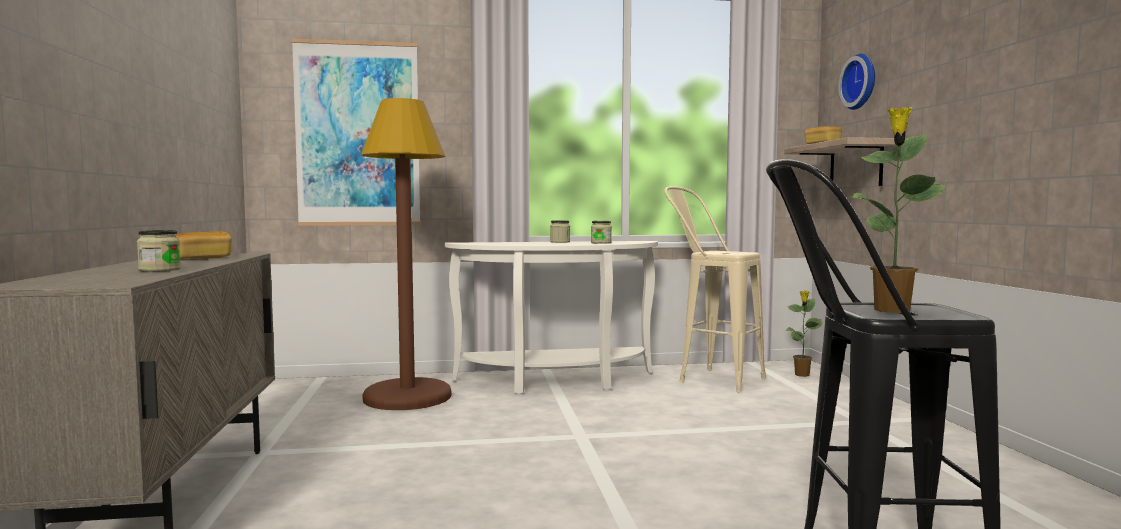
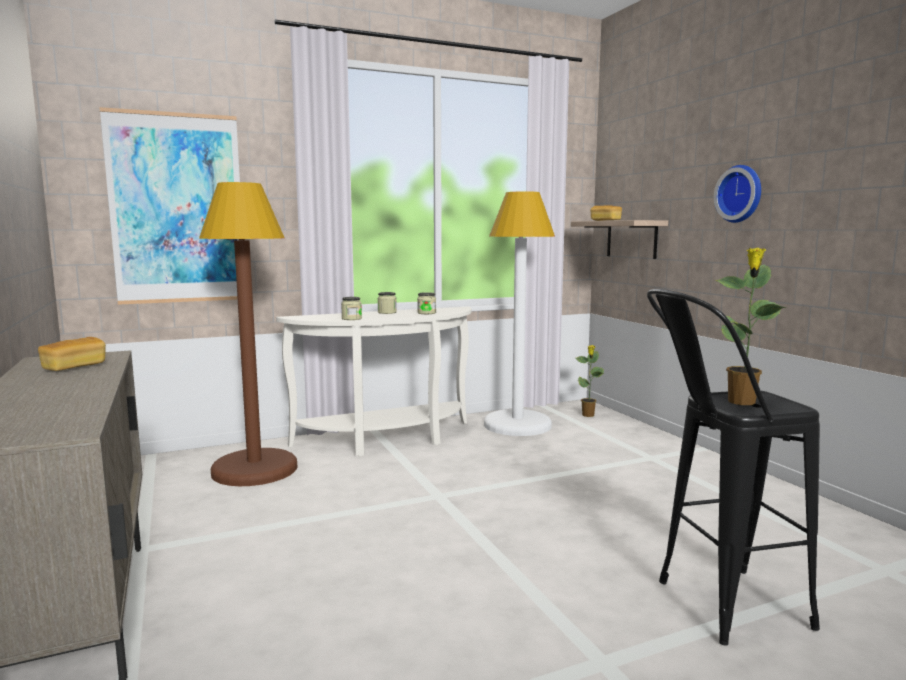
camera: 15 degrees left, 5 degrees up
jar [137,230,181,272] -> jar moved to [341,297,362,320]
beige stool [664,186,766,392] -> white floor lamp [484,191,555,436]
wall clock [838,53,875,110] -> wall clock moved to [714,165,761,223]

